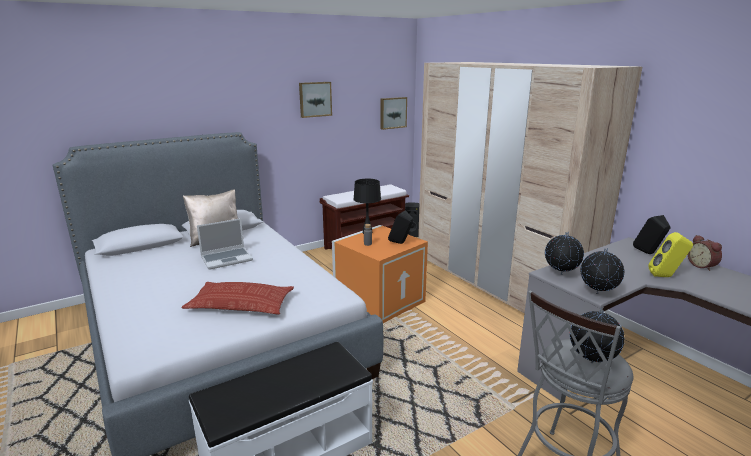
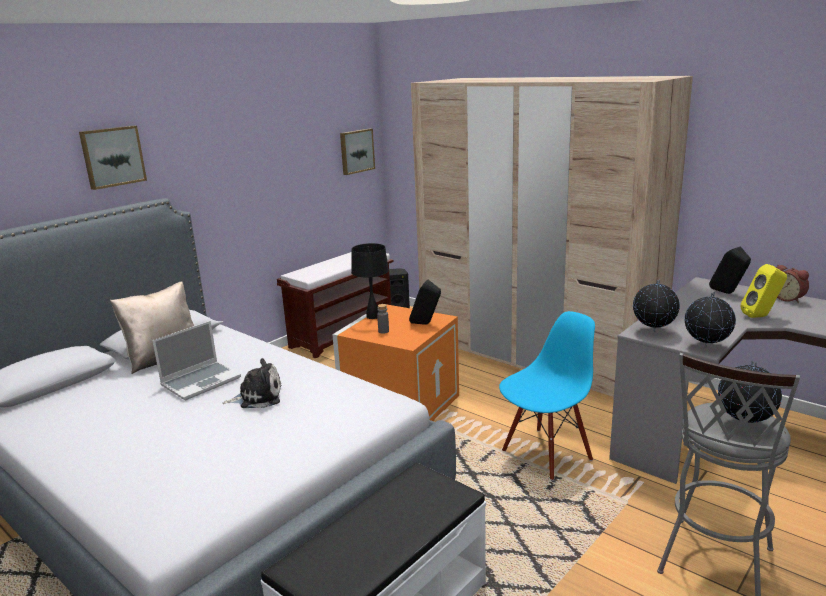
camera: 15 degrees left, 0 degrees up
pillow [182,282,294,314] -> none
picture [299,82,332,118] -> picture moved to [79,125,147,190]
none -> plush toy [222,358,281,408]
none -> blue chair [499,311,595,480]

